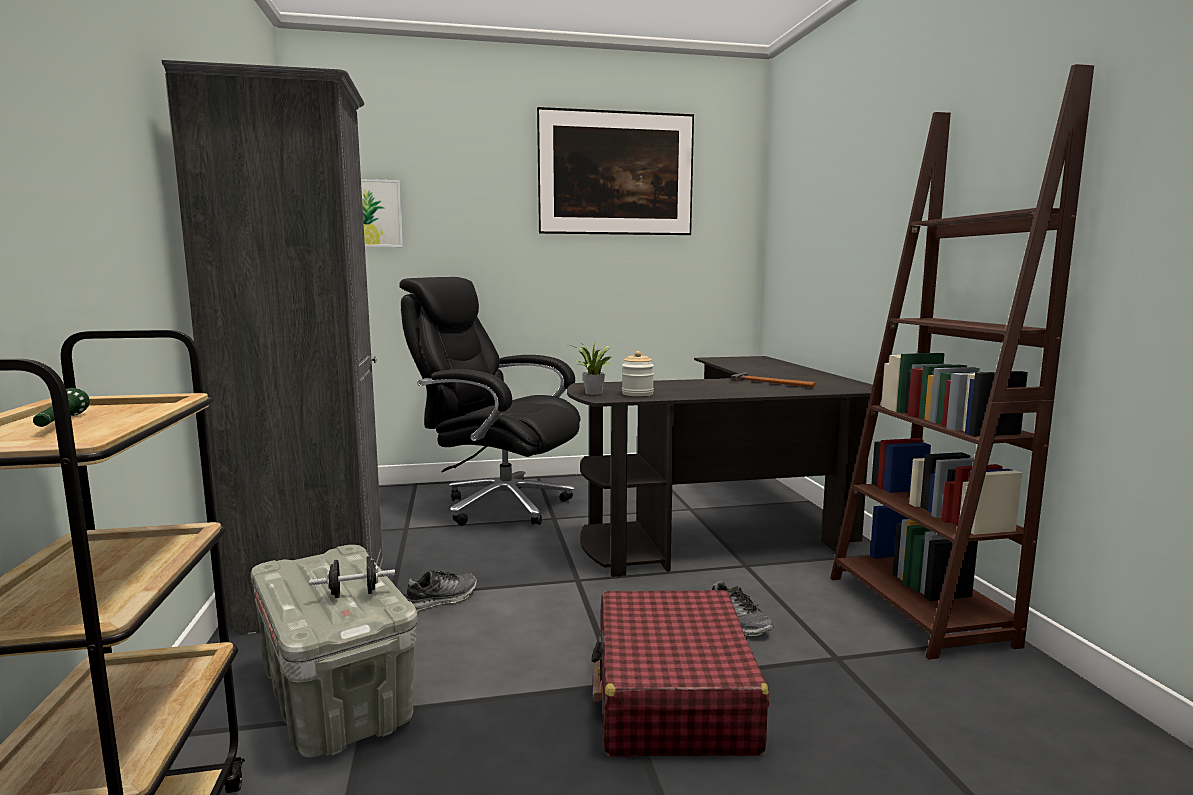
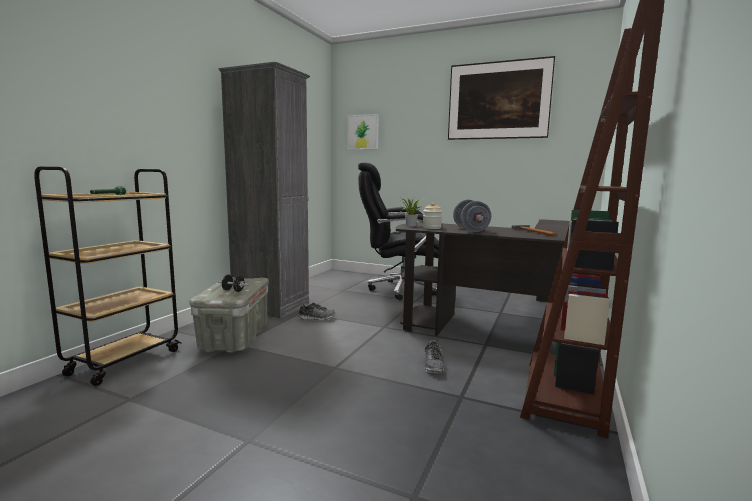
camera: 35 degrees right, 0 degrees up
black office chair [399,277,581,526] -> black office chair turned 60 degrees counterclockwise [358,162,439,300]
red suitcase [591,590,769,757] -> none
none -> grey dumbbell [453,200,491,232]

